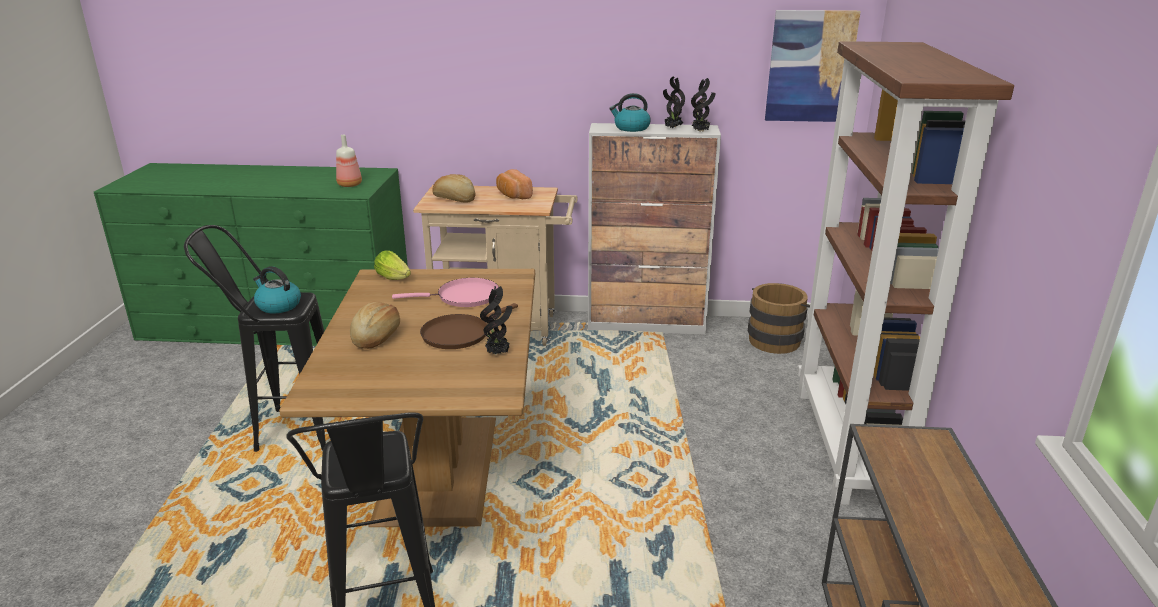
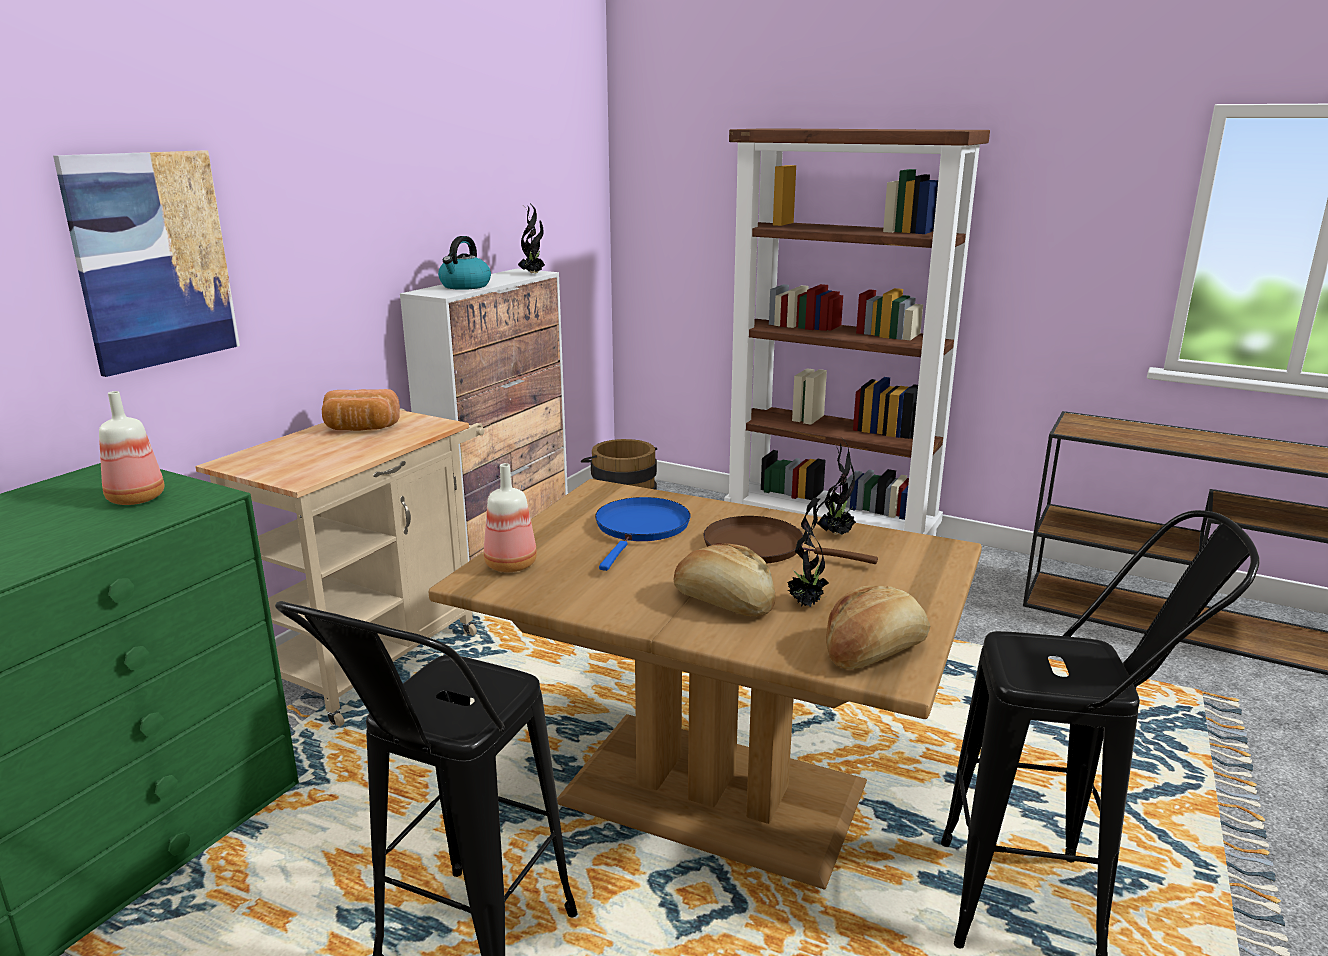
camera: 65 degrees left, 5 degrees down
kettle [253,266,301,314] -> none
lettuce [374,250,411,280] -> bottle [484,463,537,572]
pink frying pan [392,278,499,307] -> blue frying pan [595,497,690,571]
brown frying pan [420,303,518,349] -> brown frying pan turned 135 degrees clockwise [703,516,878,564]
bread [432,174,475,202] -> bread moved to [826,585,930,669]
potted plant [663,77,685,129] -> potted plant moved to [787,497,829,607]
picture [765,10,861,122] -> picture moved to [53,151,240,377]

